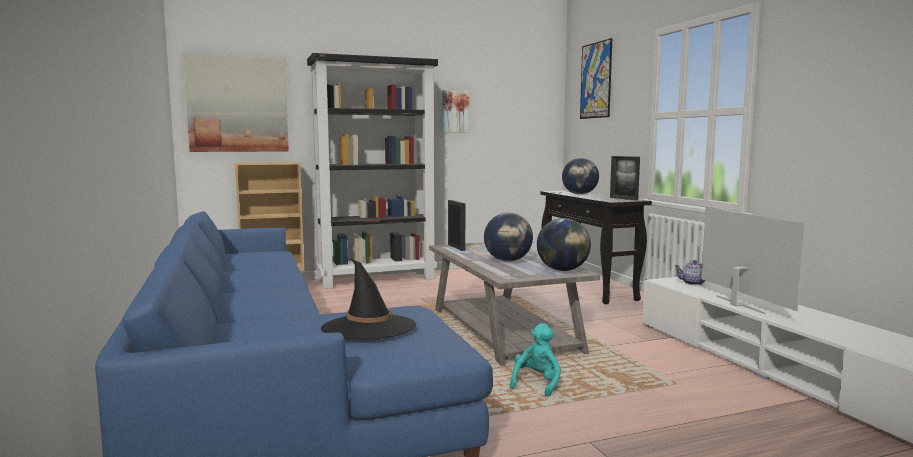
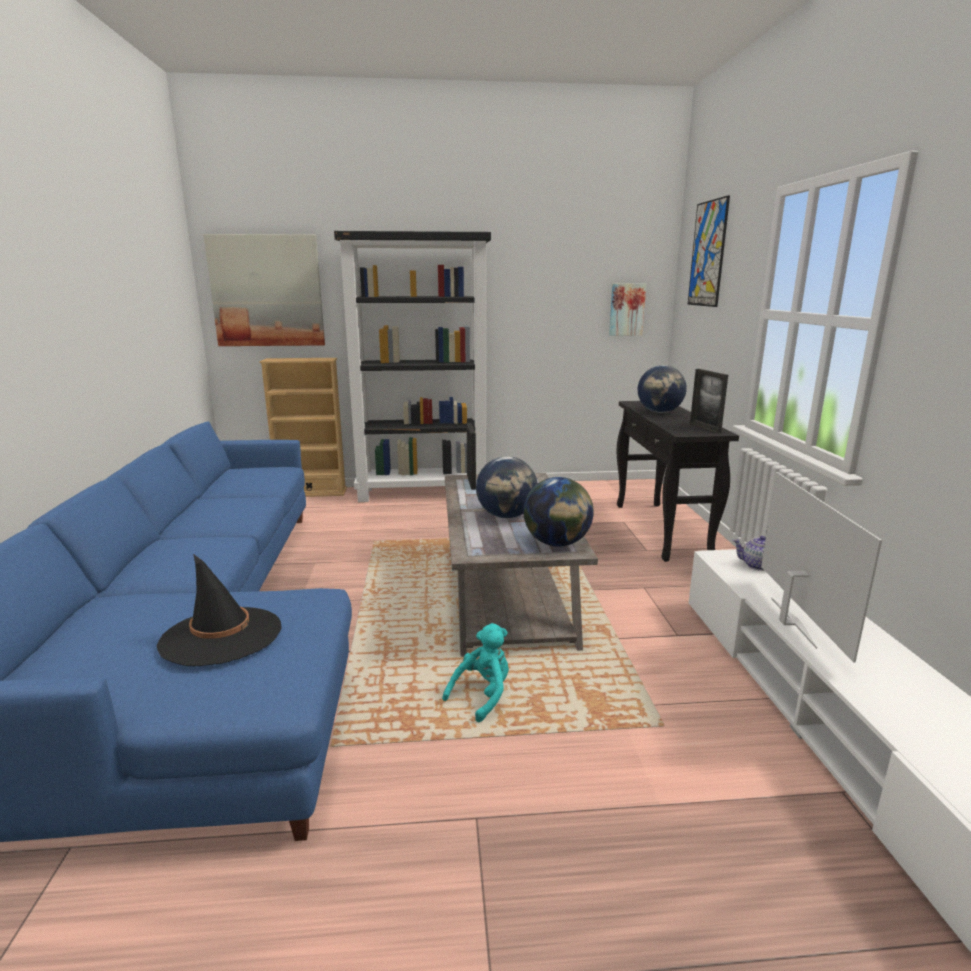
camera: 15 degrees right, 10 degrees up
picture [442,90,469,133] -> picture moved to [609,284,646,336]

